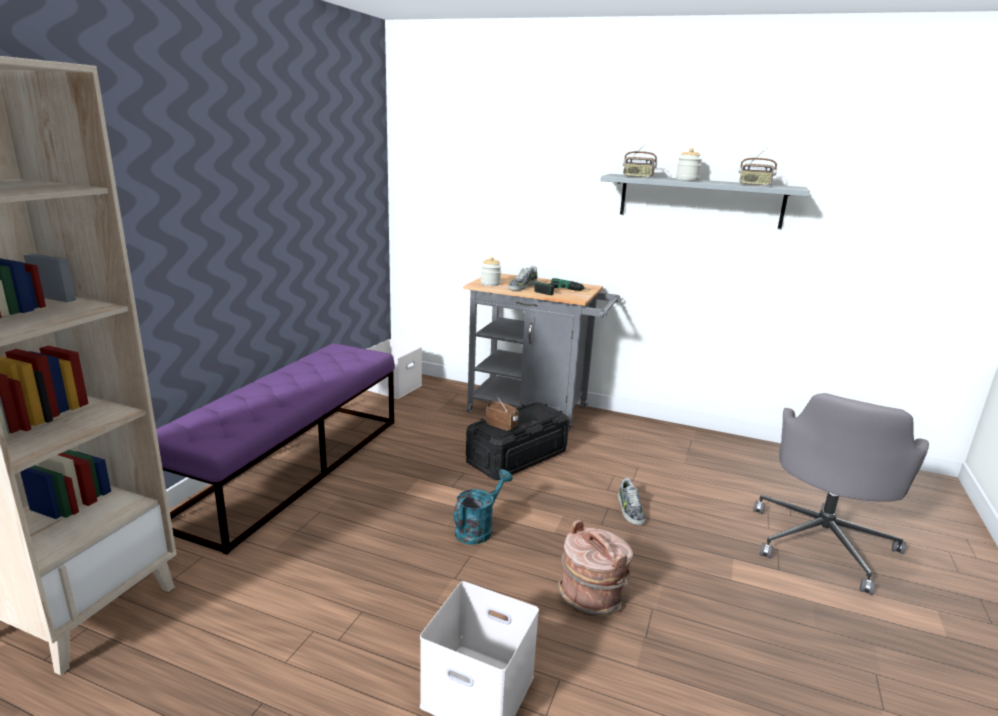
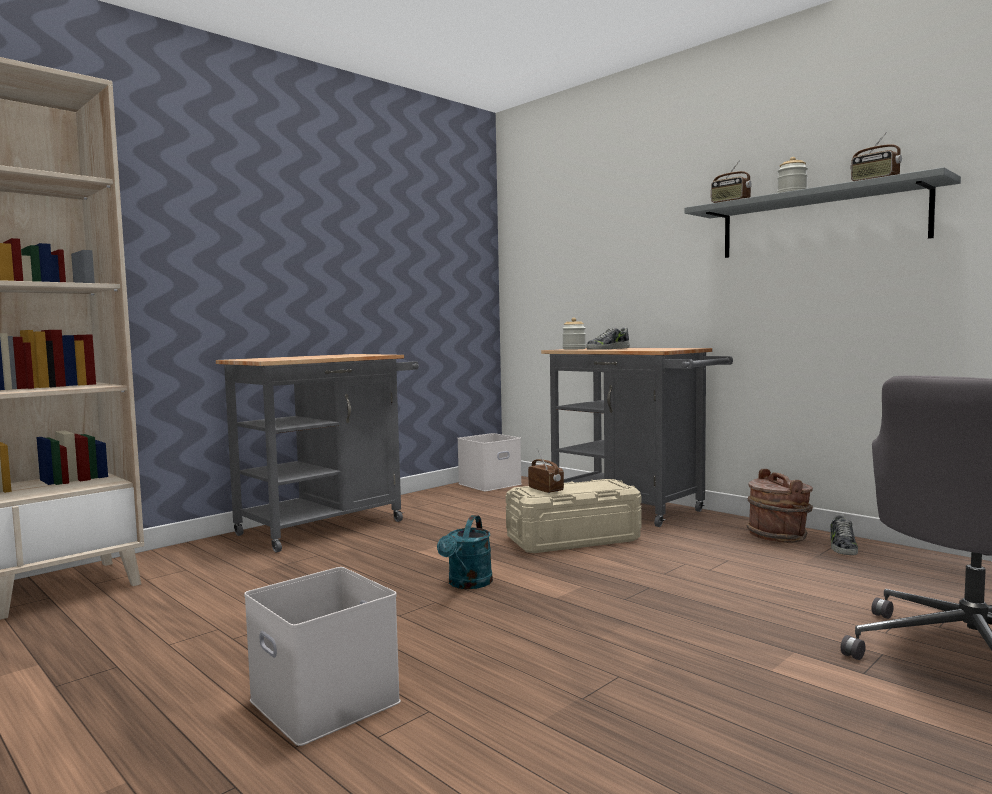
camera: 25 degrees right, 15 degrees down
purple bench [156,343,395,554] -> grey cart [216,354,419,553]
turquoise watering can [453,469,513,545] -> turquoise watering can turned 135 degrees clockwise [437,515,493,589]
black storage box [466,402,569,480] -> beige storage box [506,479,641,553]
power drill [534,278,591,295] -> none
brown bucket [558,520,633,617] -> brown bucket moved to [747,469,813,543]
shoe [618,478,646,525] -> shoe moved to [830,514,858,555]

